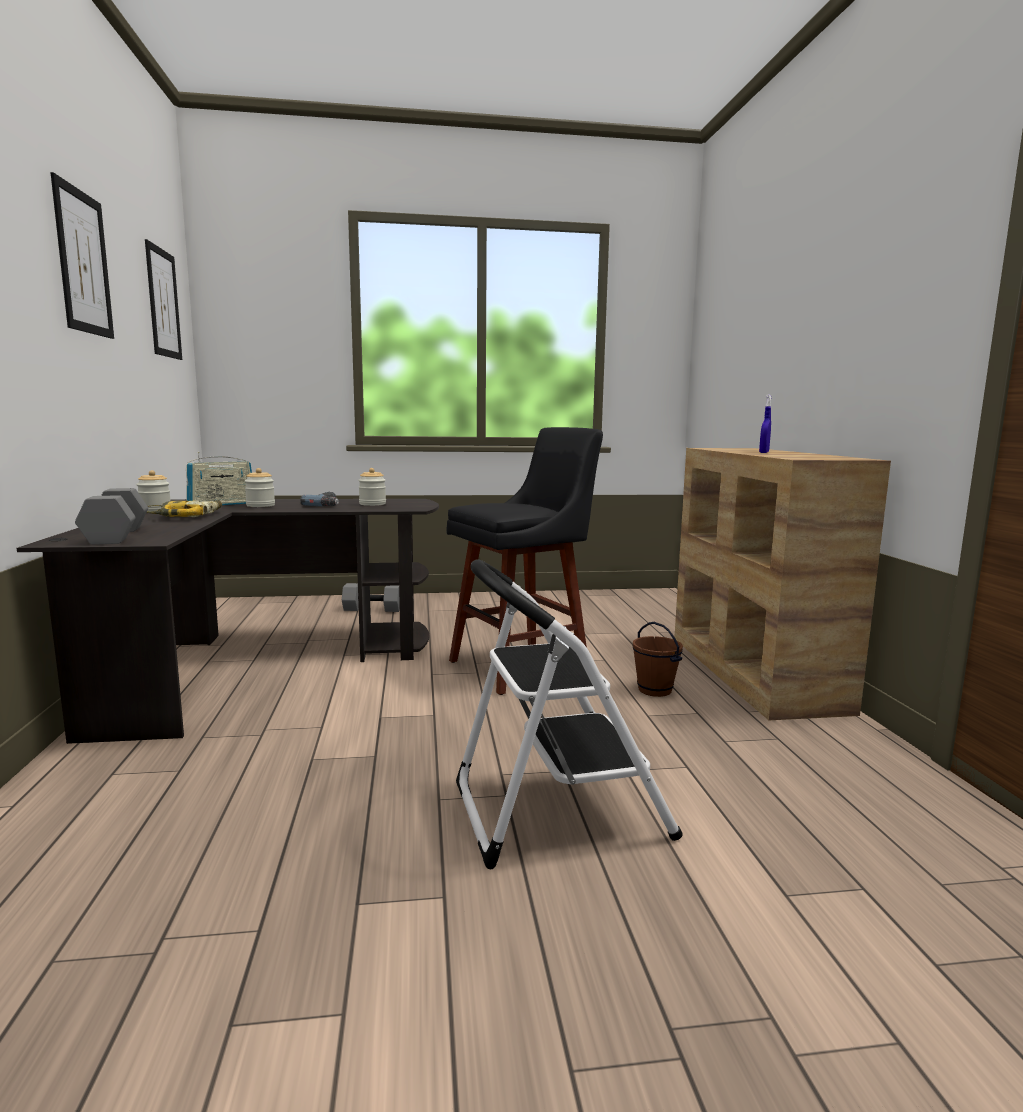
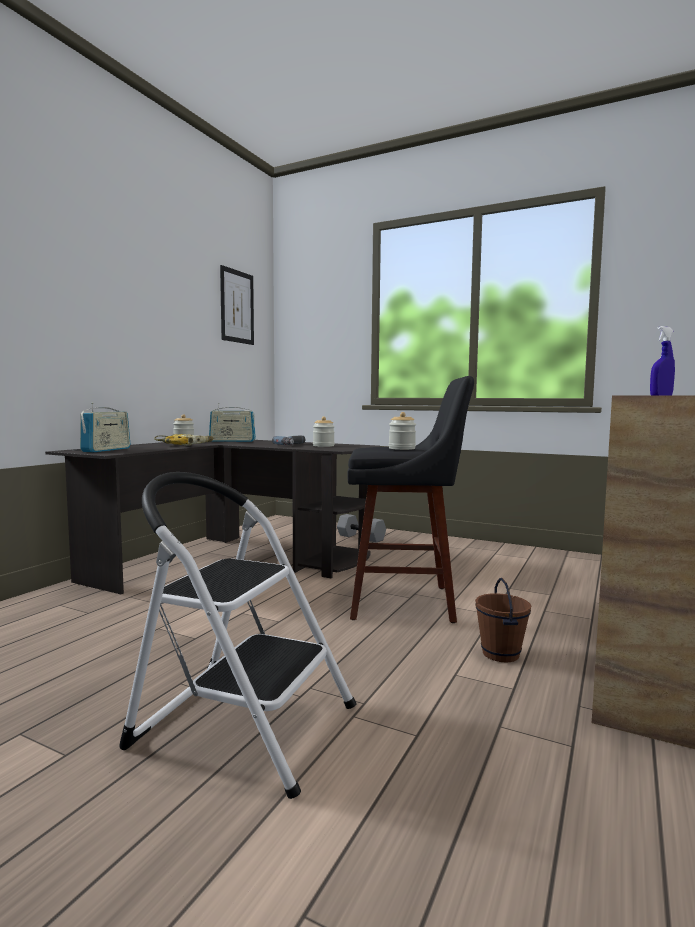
camera: 35 degrees right, 5 degrees down
picture [50,172,114,339] -> none
grey dumbbell [75,488,148,545] -> radio [80,403,130,452]
jar [245,468,275,507] -> jar moved to [389,412,416,450]

